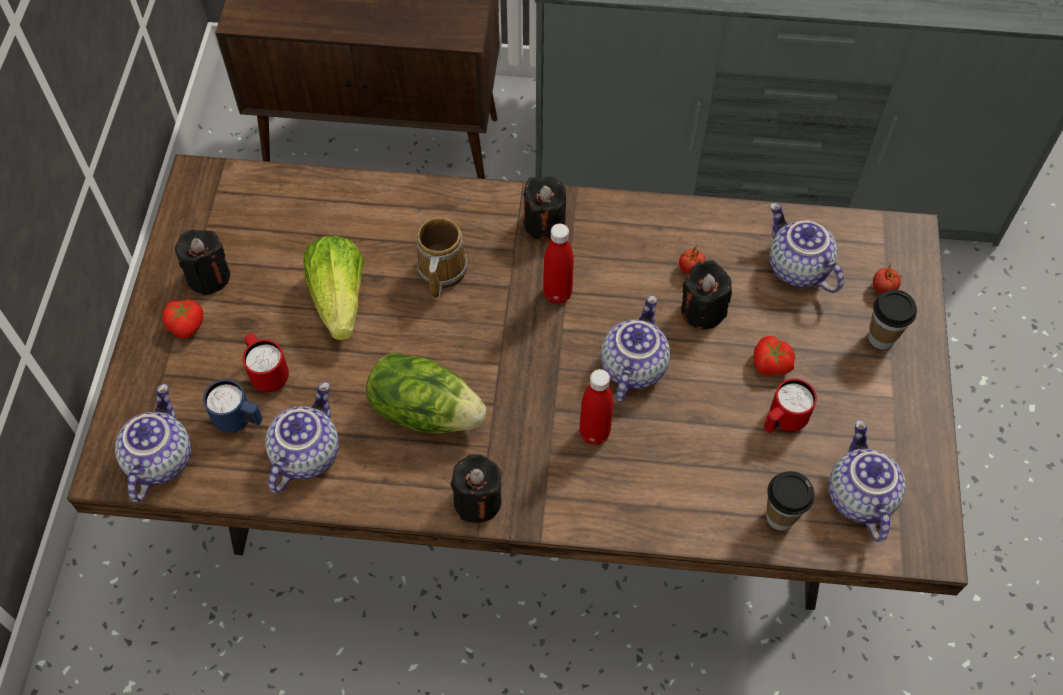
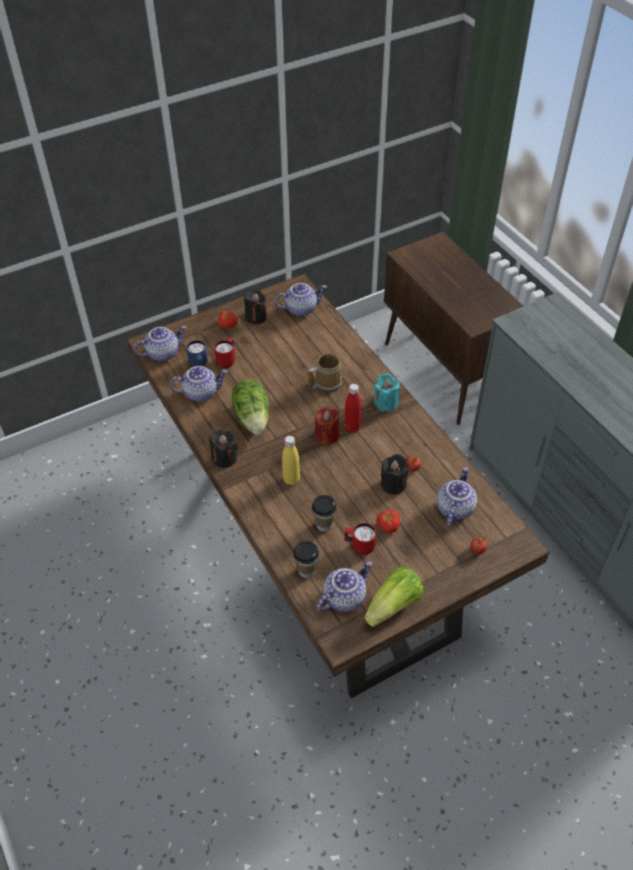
camera: 55 degrees right, 10 degrees down
lettuce [303,236,364,340] -> lettuce moved to [365,567,424,627]
black candle [523,176,566,241] -> turquoise candle [374,373,400,412]
red bottle [579,369,613,445] -> yellow bottle [282,436,300,485]
teapot [601,295,670,402] -> teapot moved to [274,283,327,316]
cup [868,289,917,349] -> cup moved to [312,495,337,532]
none -> red candle [315,407,339,445]

